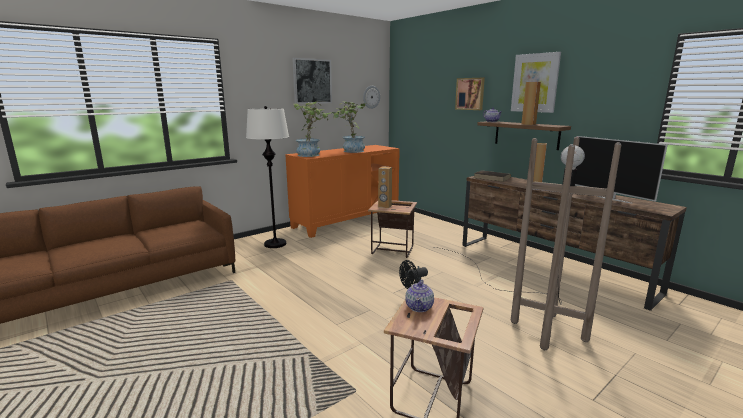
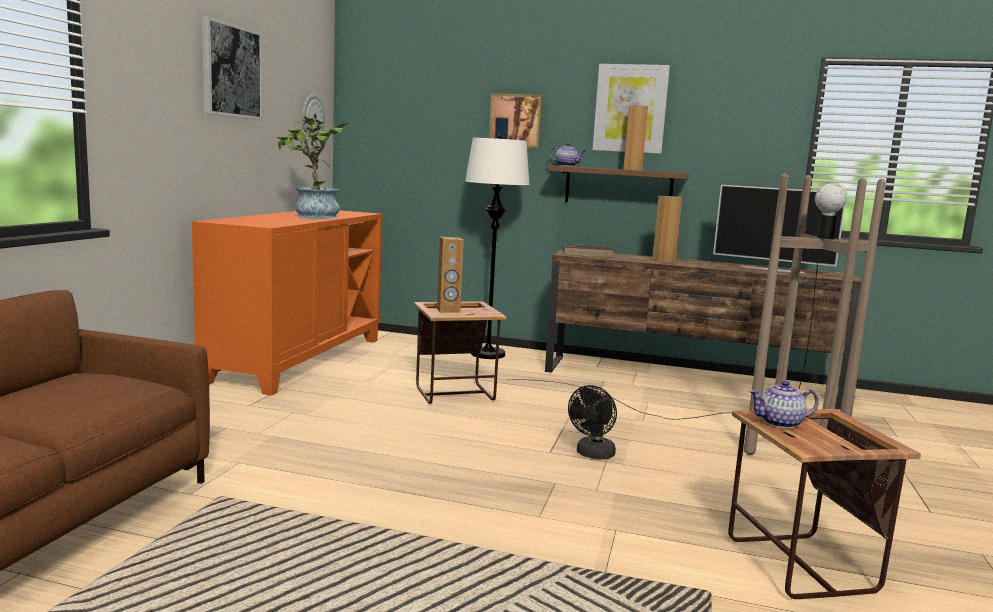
camera: 35 degrees left, 5 degrees down
white floor lamp [246,106,289,248] -> white floor lamp moved to [465,135,530,359]
potted plant [294,102,330,157] -> none
teapot [405,279,434,312] -> teapot turned 105 degrees clockwise [749,381,819,429]

